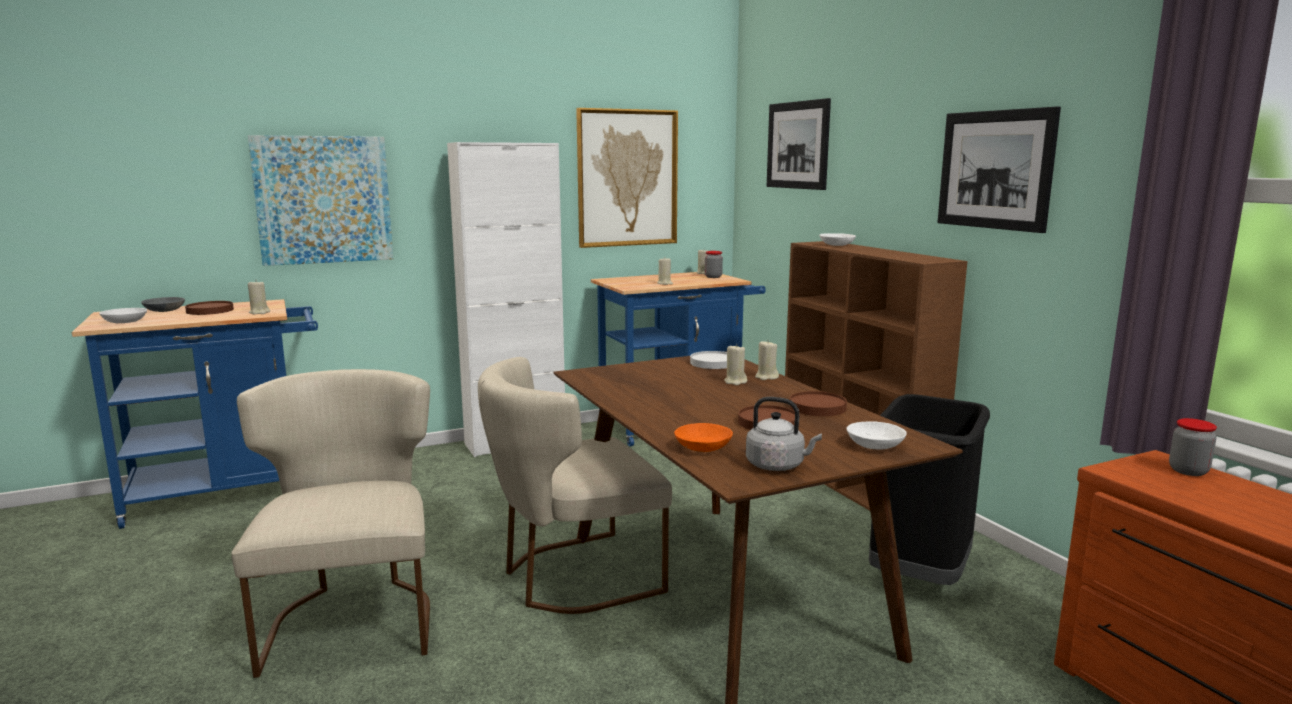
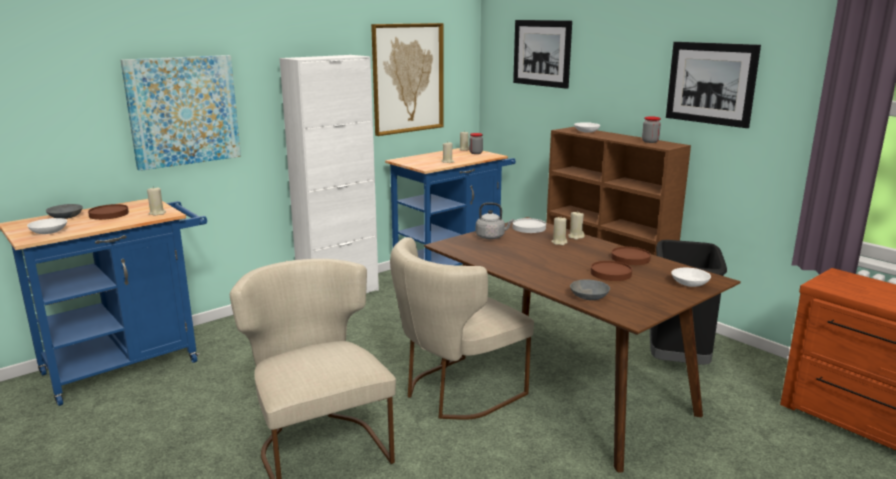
camera: 15 degrees left, 5 degrees up
orange bowl [674,423,733,452] -> grey bowl [570,280,610,300]
grey kettle [746,397,822,471] -> grey kettle moved to [476,202,514,239]
jar [1169,418,1217,476] -> jar moved to [642,116,661,143]

